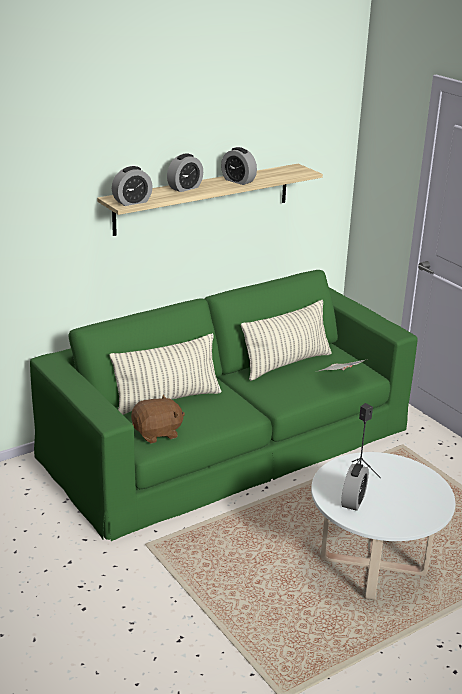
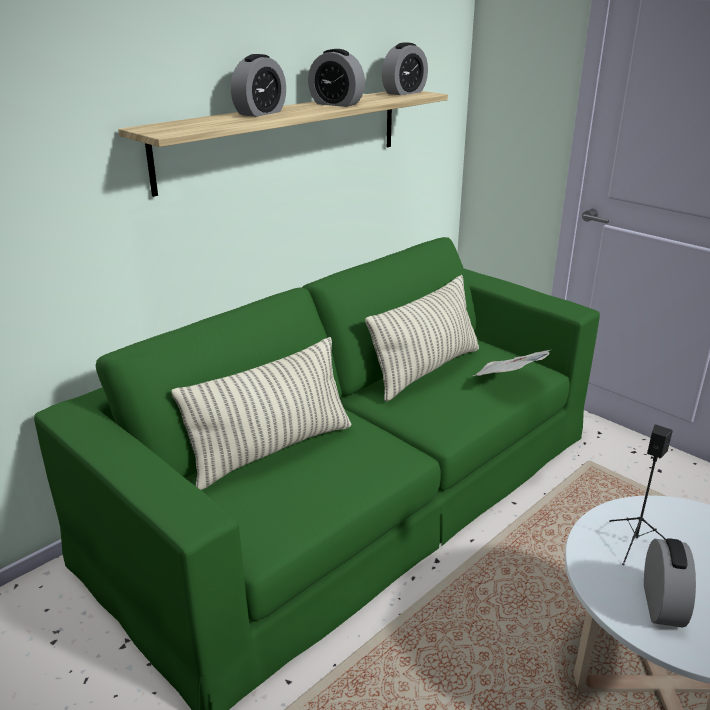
camera: 10 degrees left, 0 degrees up
alarm clock [112,166,153,206] -> alarm clock moved to [382,42,428,95]
brown plush toy [131,394,185,444] -> none

